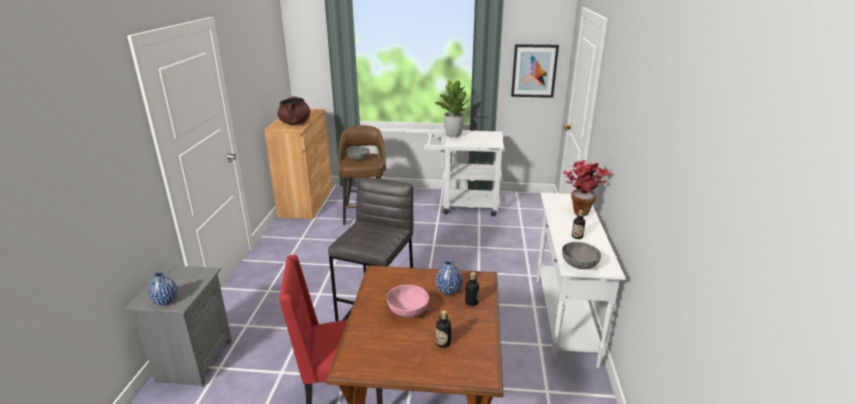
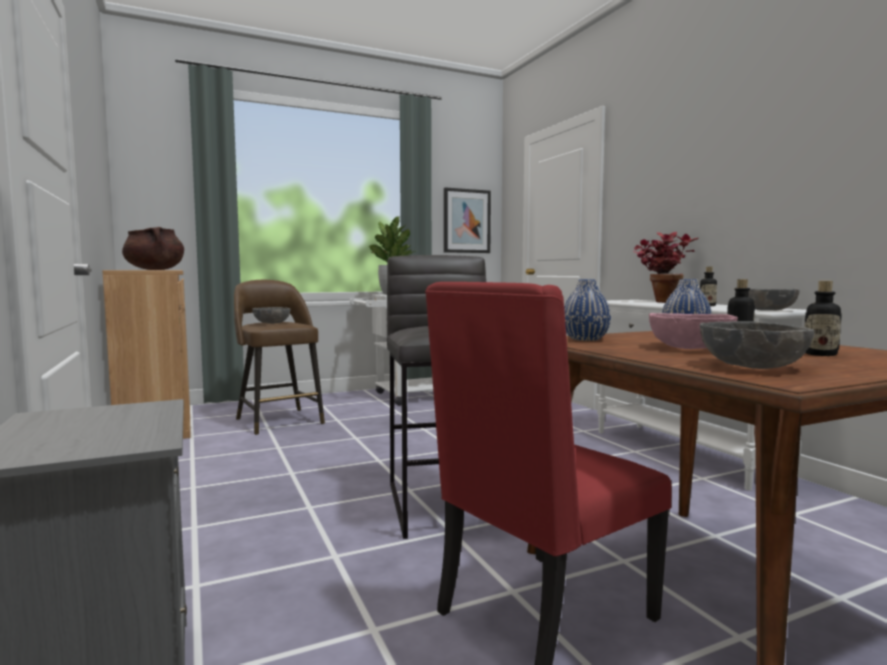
camera: 30 degrees left, 20 degrees down
blue vase [148,272,178,305] -> blue vase moved to [564,279,611,341]
none -> grey bowl [700,321,814,369]

